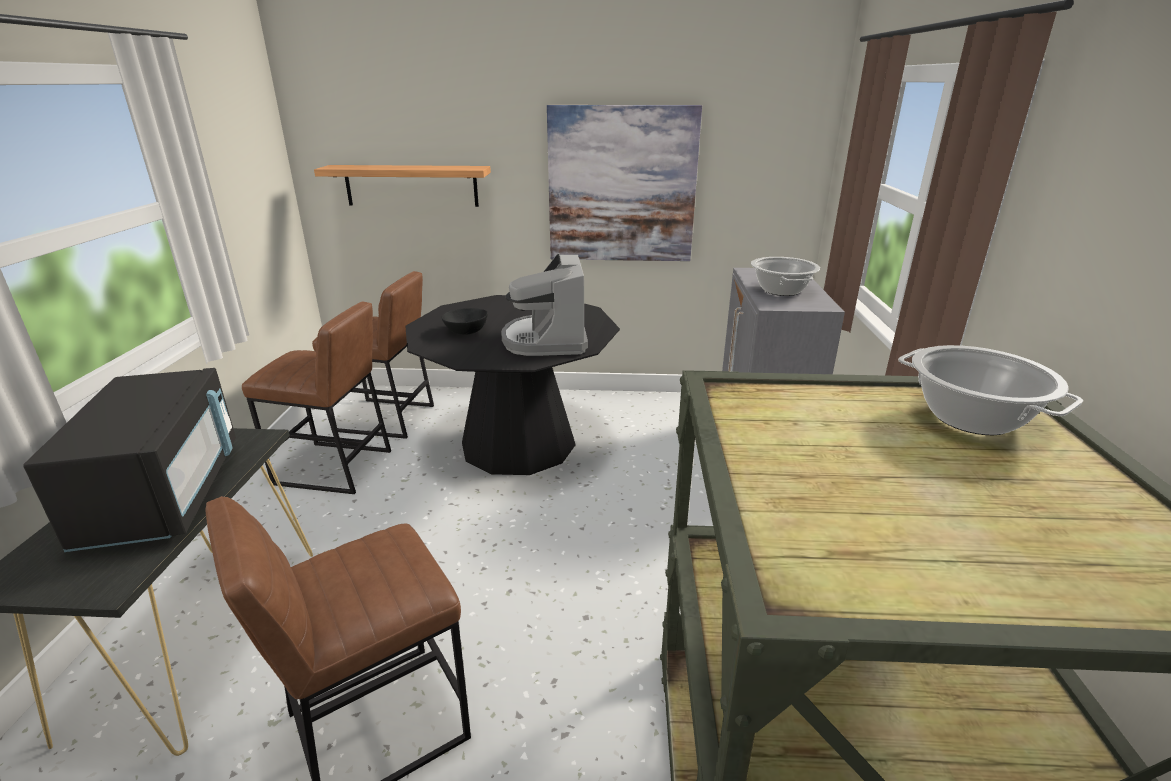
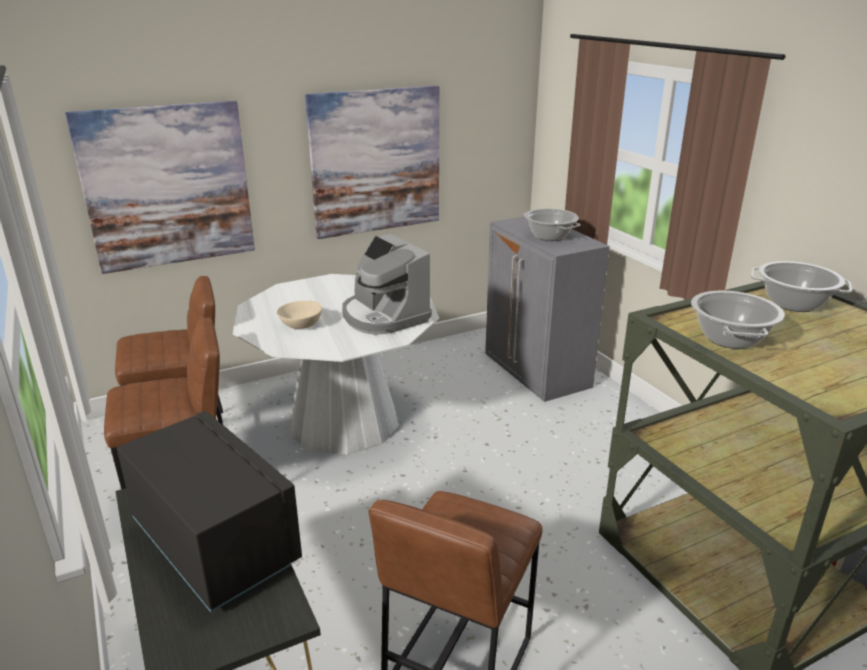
camera: 30 degrees left, 0 degrees up
shelf [314,165,491,207] -> picture [65,101,255,274]
black dining table [405,295,620,475] -> white dining table [233,274,439,455]
black bowl [441,308,487,335] -> beige bowl [277,301,322,329]
none -> cooking pot [691,291,785,349]

